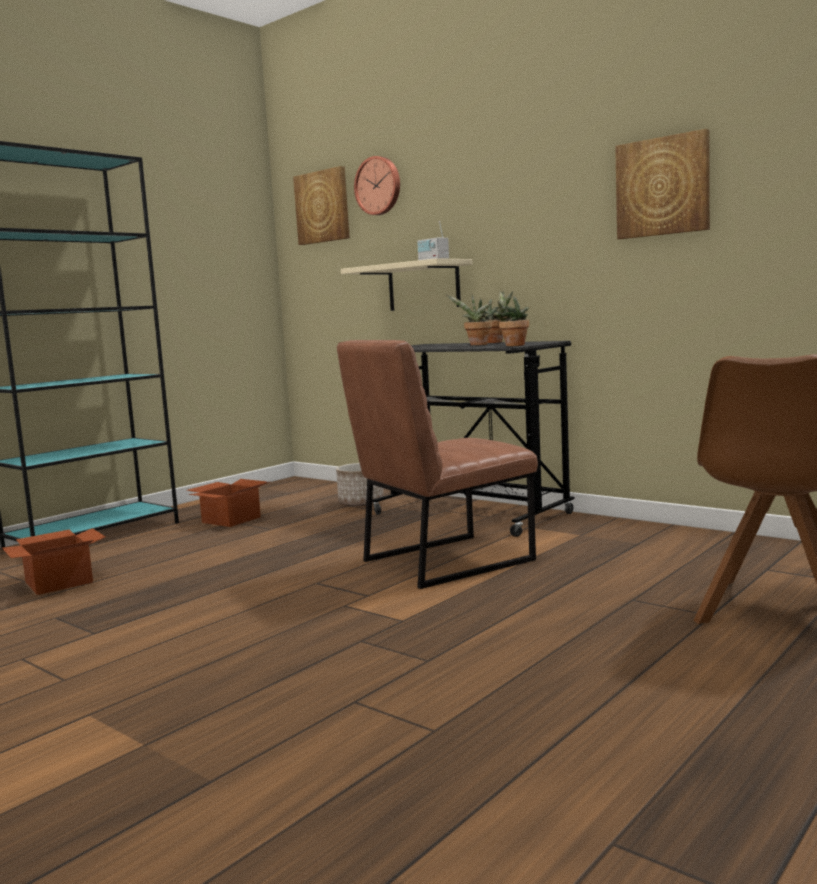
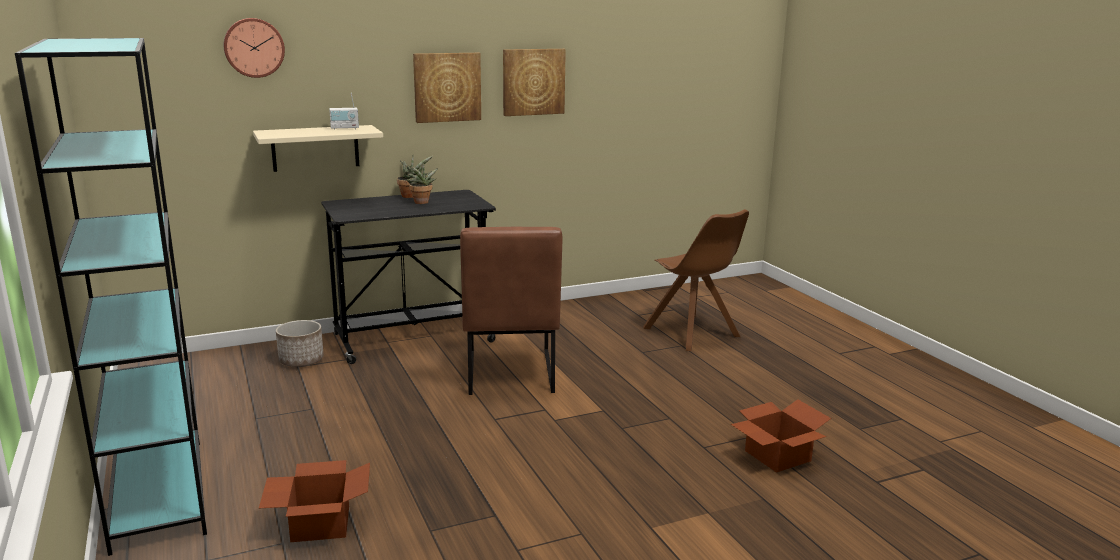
camera: 65 degrees left, 10 degrees up
cardboard box [187,479,271,527] -> cardboard box moved to [731,399,831,473]
picture [293,166,350,245] -> picture moved to [413,53,481,123]
potted plant [493,290,529,346] -> none

